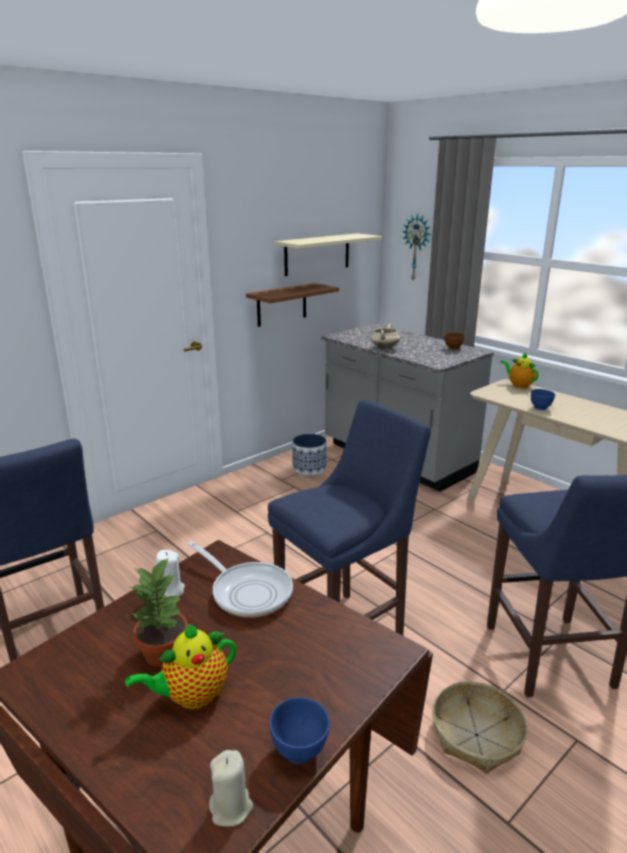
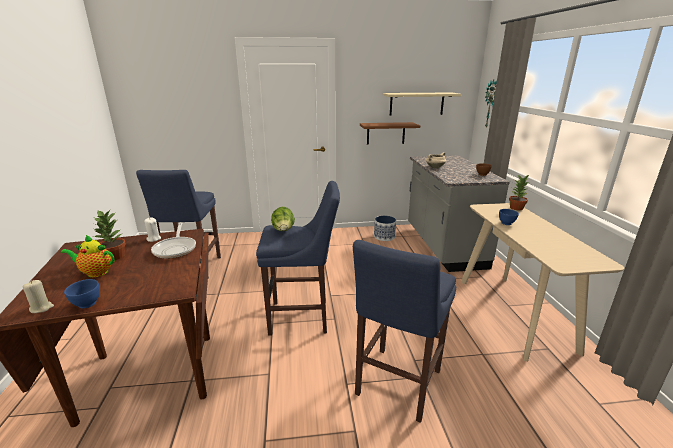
camera: 35 degrees right, 0 degrees up
basket [432,681,527,773] -> none
teapot [501,353,539,389] -> potted plant [509,175,529,210]
none -> lettuce [271,207,295,231]

